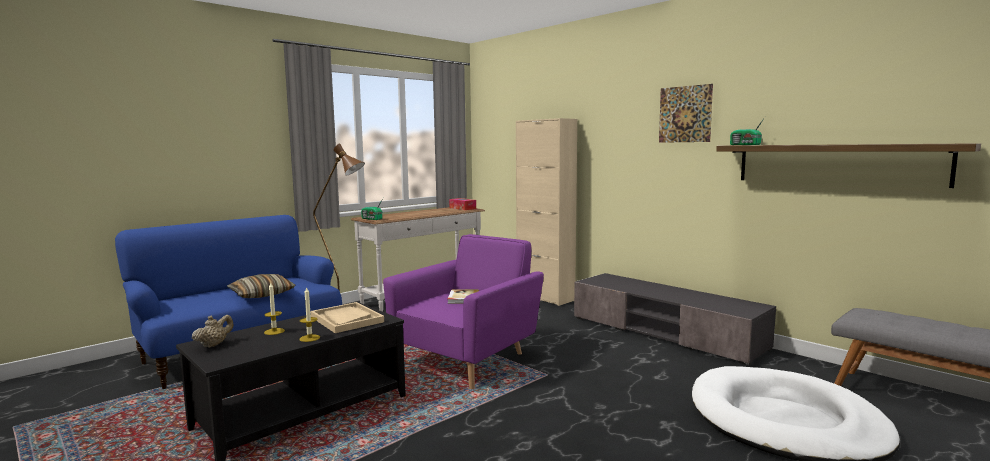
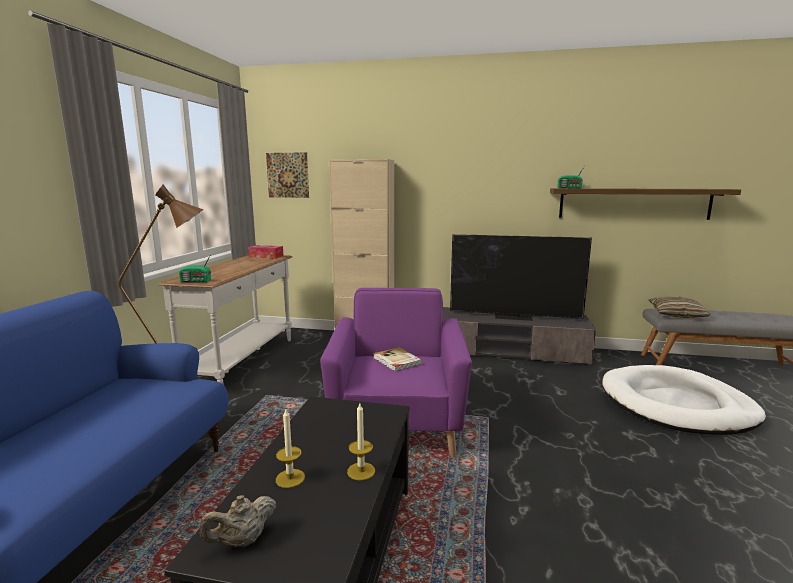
camera: 35 degrees left, 5 degrees up
beige teapot [192,315,234,348] -> beige teapot turned 120 degrees counterclockwise [200,495,276,547]
pillow [227,274,296,298] -> pillow moved to [648,296,711,318]
beige tray [311,302,384,333] -> none
picture [659,84,713,143] -> picture moved to [266,152,309,198]
none -> television [450,234,592,321]

